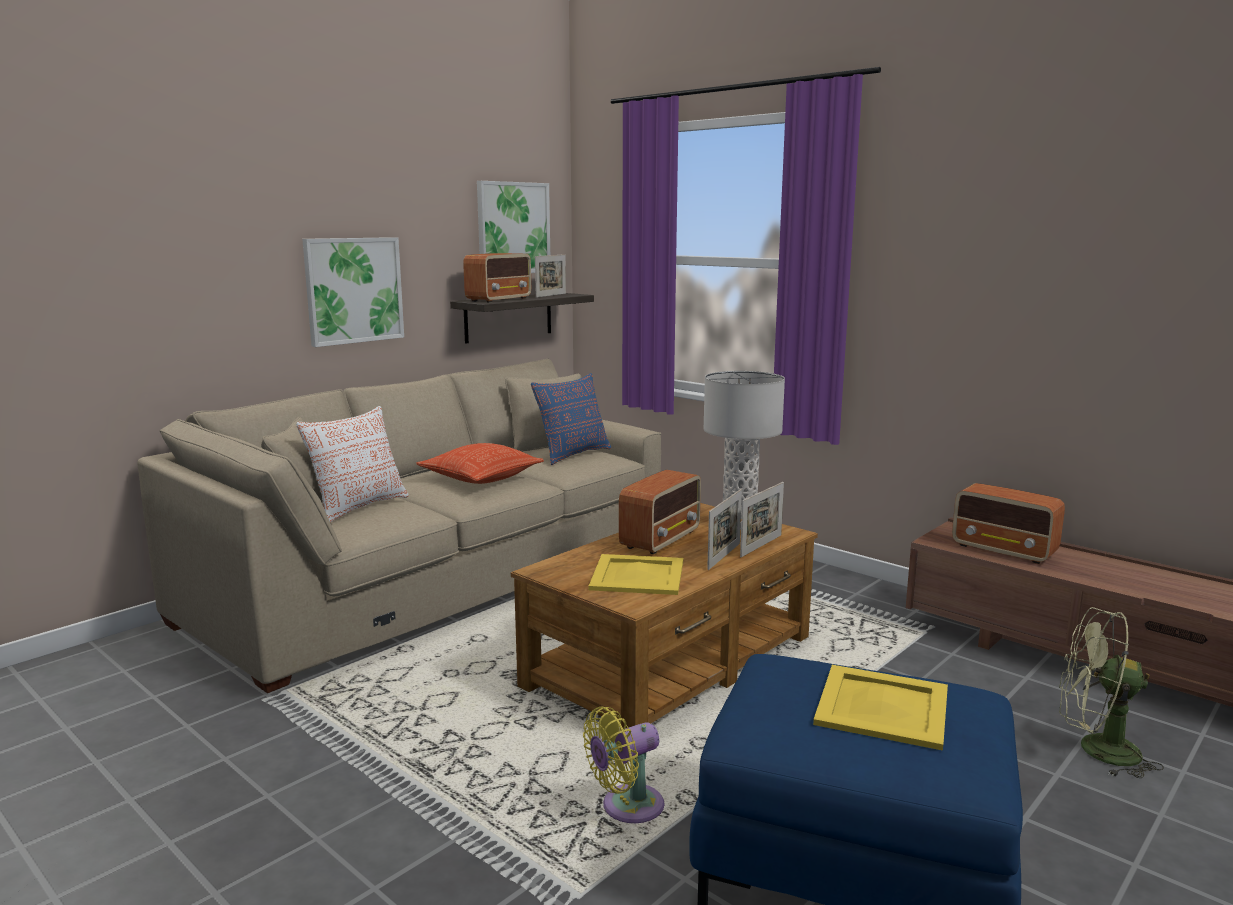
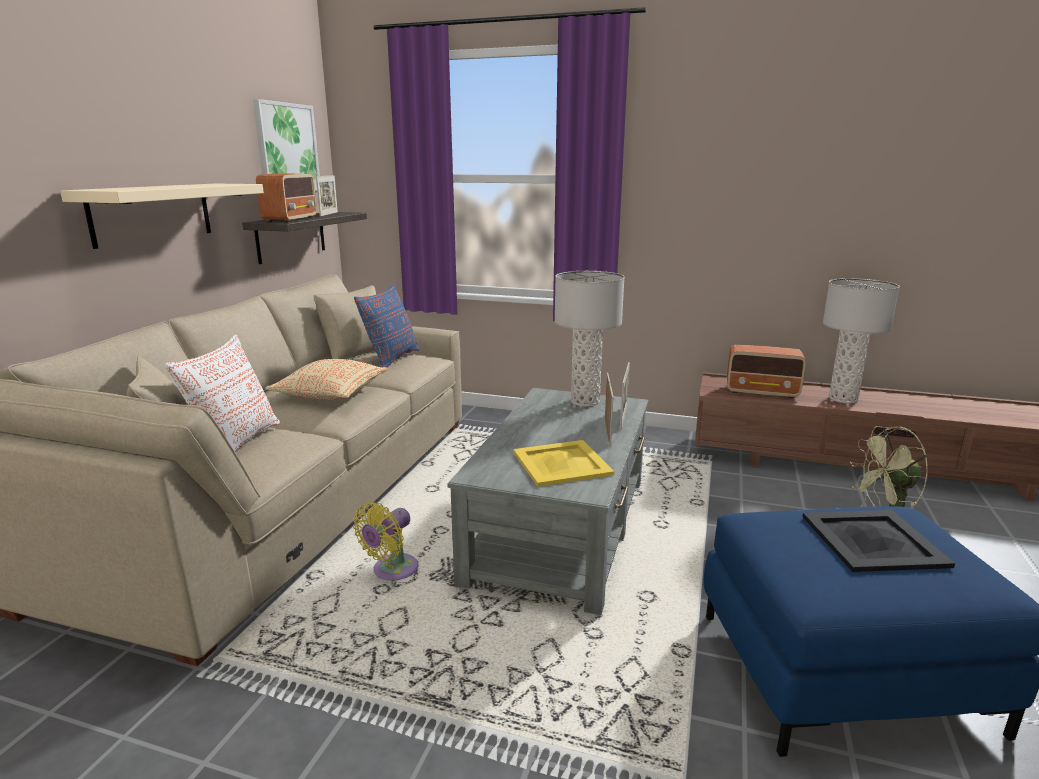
camera: 25 degrees left, 5 degrees up
picture [302,237,404,347] -> beige shelf [60,184,264,249]
orange pillow [416,443,544,484] -> beige pillow [265,359,388,400]
brown coffee table [511,503,818,729] -> grey coffee table [447,388,648,615]
yellow fan [583,706,665,823] -> yellow fan moved to [353,502,419,581]
radio [619,470,701,554] -> none
yellow tray [813,665,948,751] -> black tray [802,510,955,572]
none -> white table lamp [823,278,900,403]

